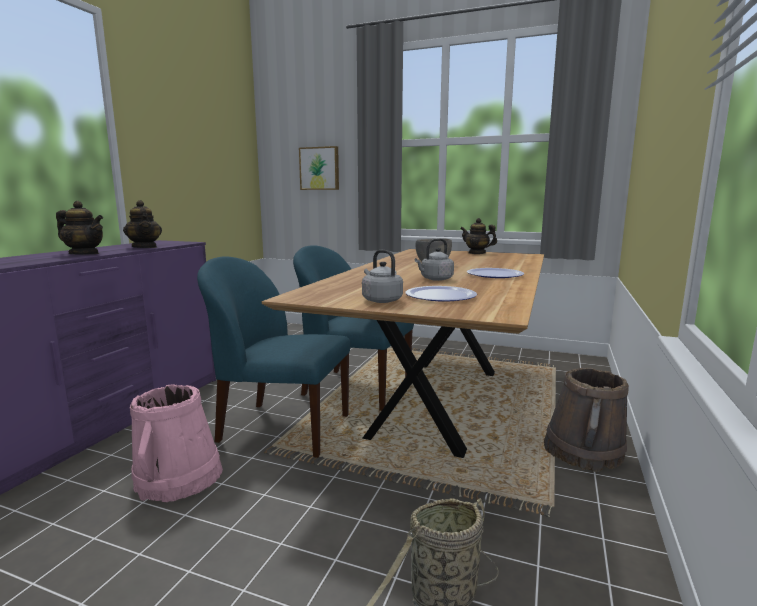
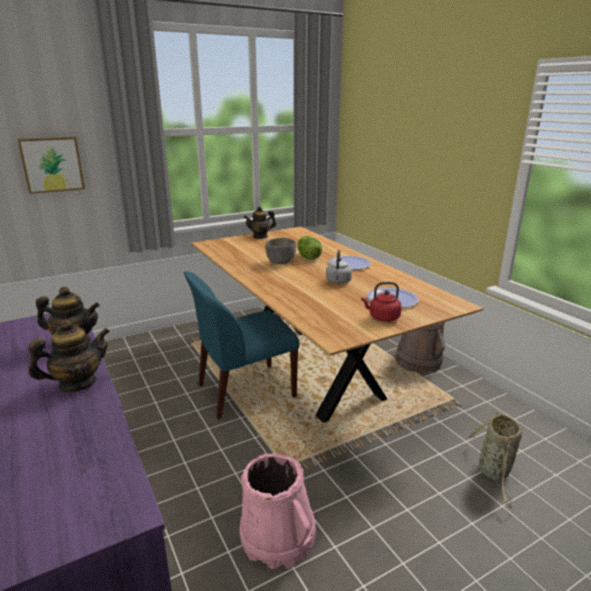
camera: 50 degrees left, 10 degrees up
blue chair [197,257,351,458] -> none
grey kettle [362,250,403,303] -> red kettle [361,282,402,322]
none -> lettuce [297,236,322,260]

